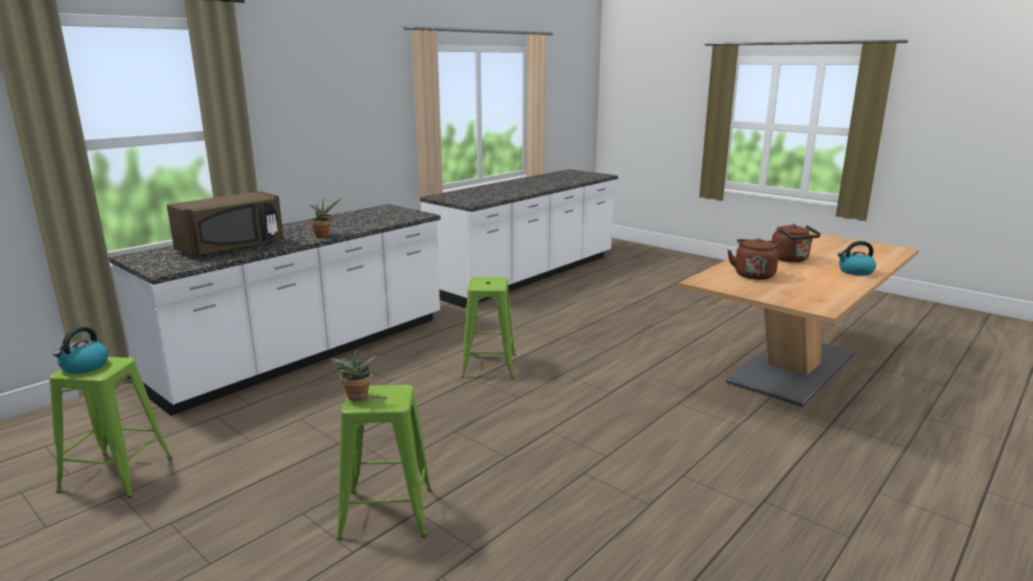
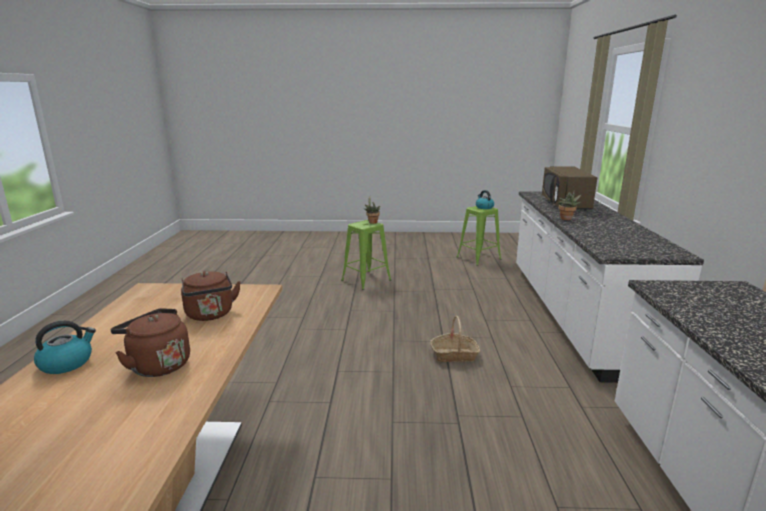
camera: 140 degrees right, 0 degrees up
green stool [461,277,516,379] -> basket [430,316,480,362]

